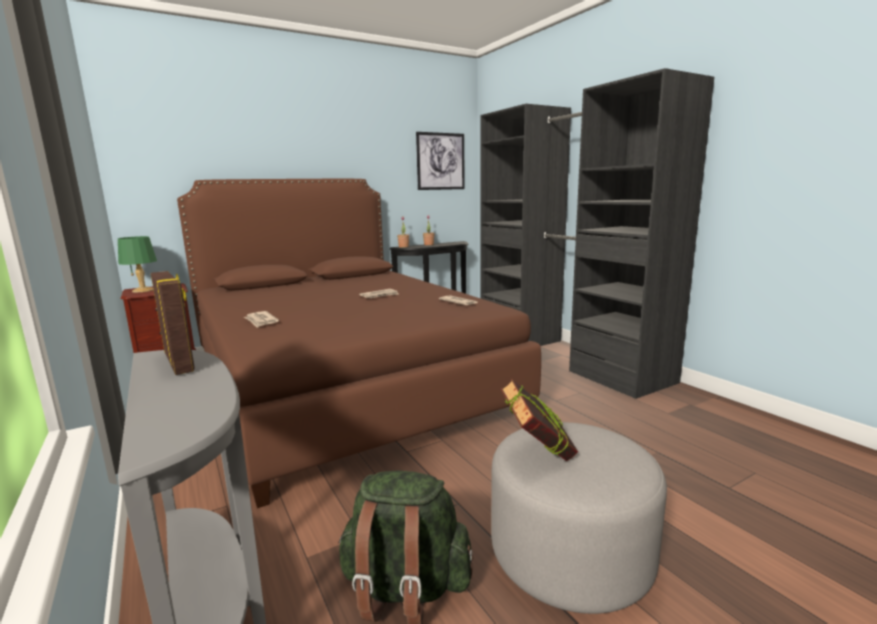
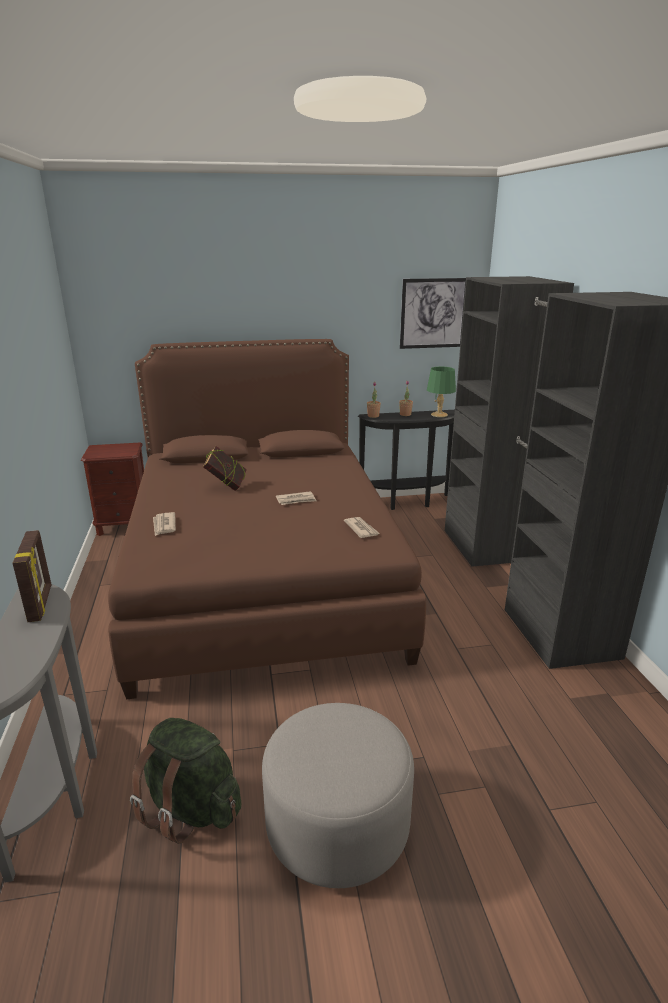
camera: 20 degrees right, 10 degrees up
green table lamp [118,236,157,293] -> green table lamp moved to [427,367,456,417]
book [501,379,578,461] -> book moved to [203,446,247,491]

